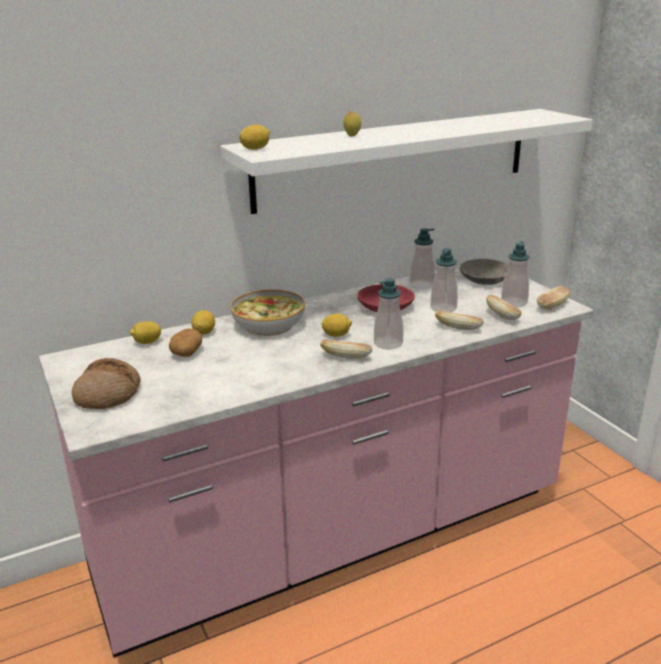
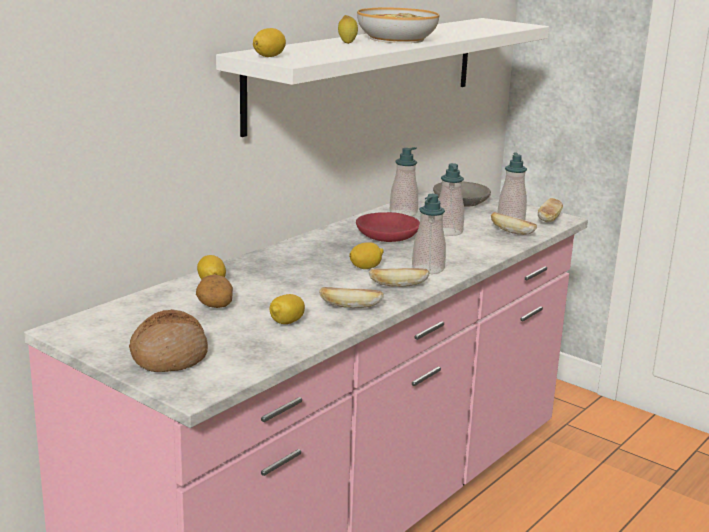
camera: 25 degrees left, 5 degrees down
lemon [130,321,162,344] -> lemon moved to [270,294,305,324]
bowl [230,290,305,336] -> bowl moved to [357,8,439,43]
bread [435,310,484,330] -> bread moved to [319,287,383,308]

